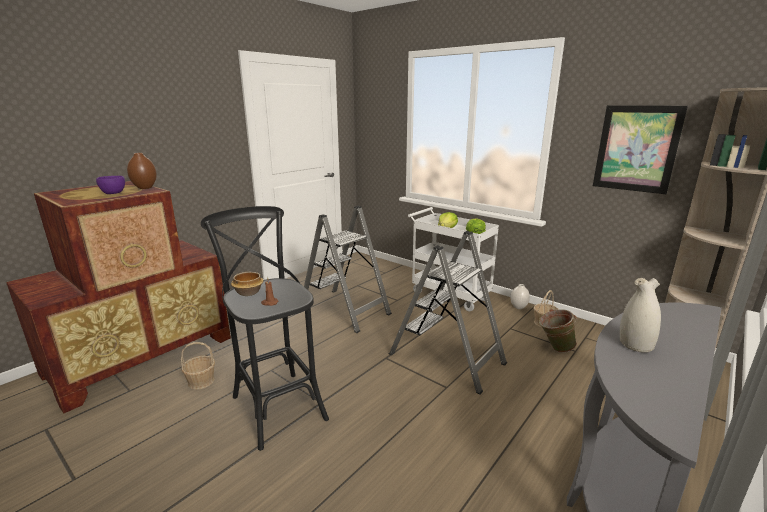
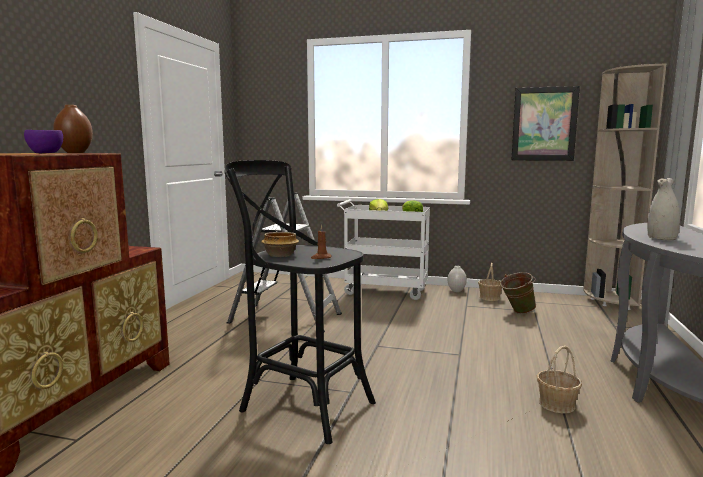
camera: 25 degrees left, 10 degrees down
basket [181,342,215,390] -> basket moved to [537,346,582,414]
grey step ladder [389,231,507,395] -> none

